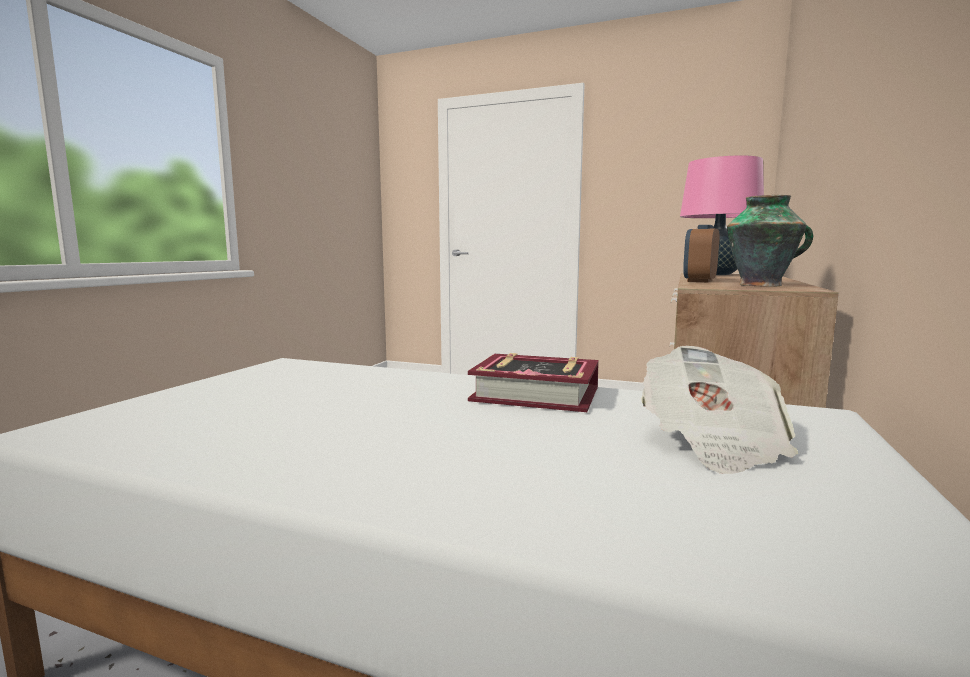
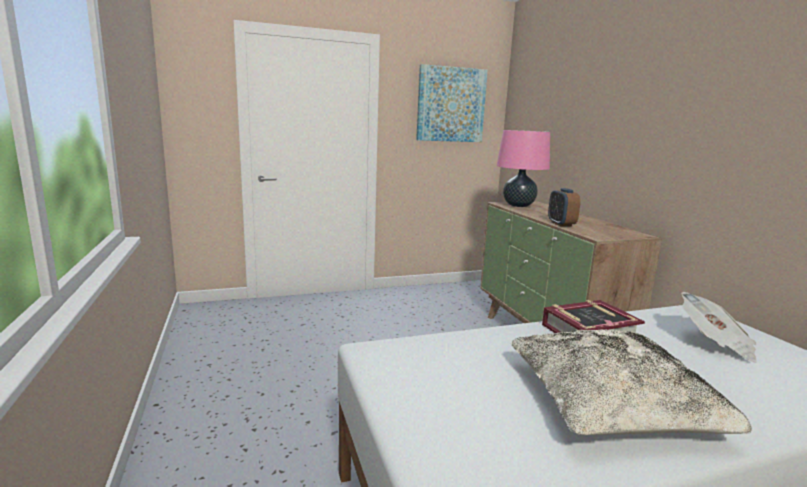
camera: 40 degrees left, 5 degrees up
vase [727,195,813,287] -> none
none -> picture [416,64,488,142]
none -> beige pillow [511,329,752,436]

